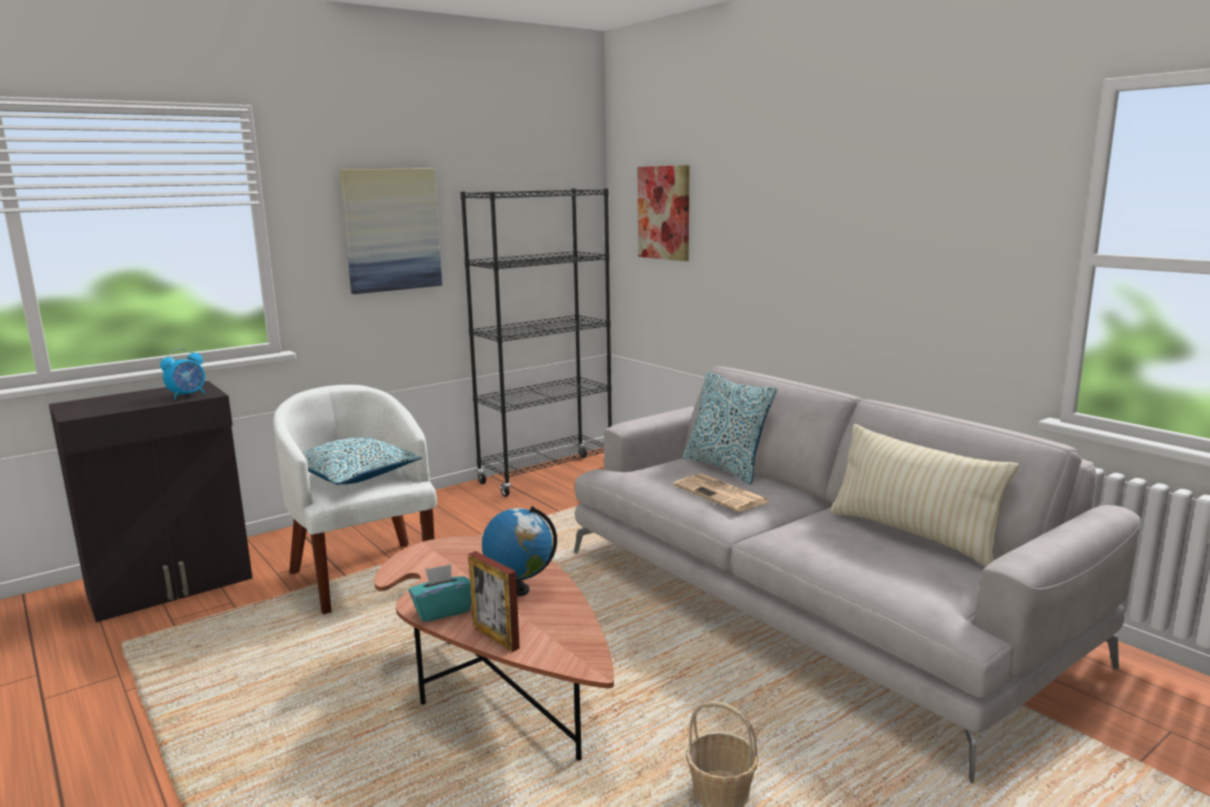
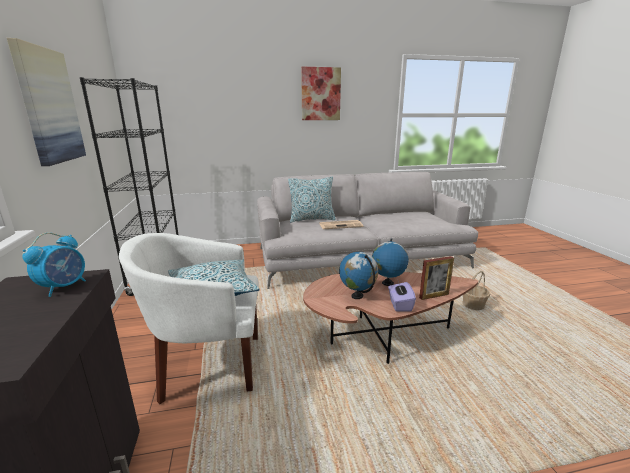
camera: 65 degrees left, 5 degrees up
alarm clock [160,348,205,400] -> alarm clock turned 45 degrees clockwise [22,233,86,297]
turquoise tissue box [408,564,471,622] -> purple tissue box [388,281,416,312]
picture [637,165,690,261] -> picture moved to [301,67,341,120]
beige pillow [830,424,1019,566] -> none
none -> globe [339,252,378,299]

